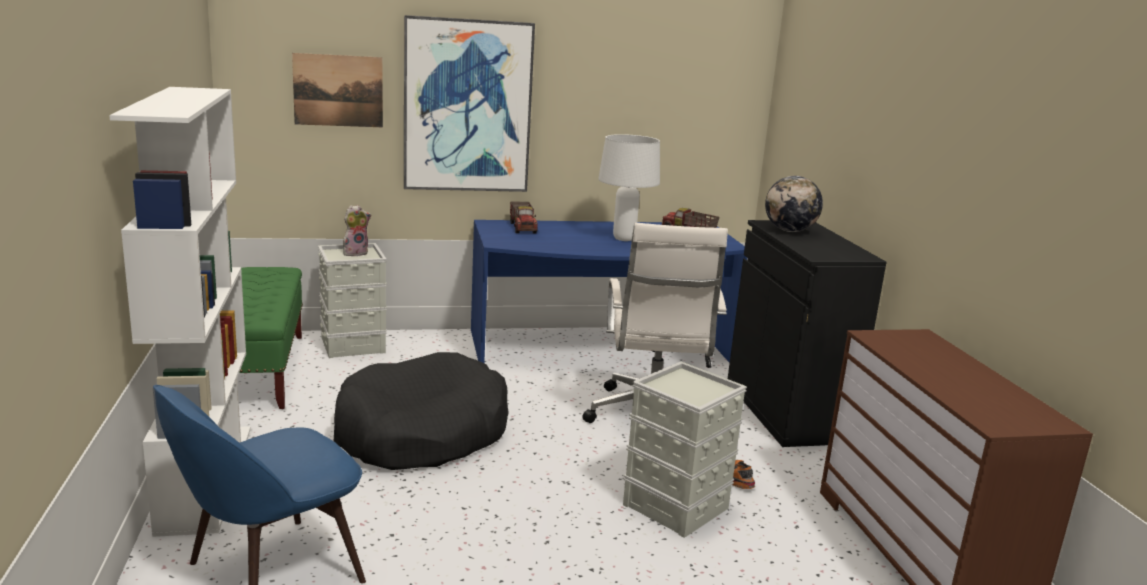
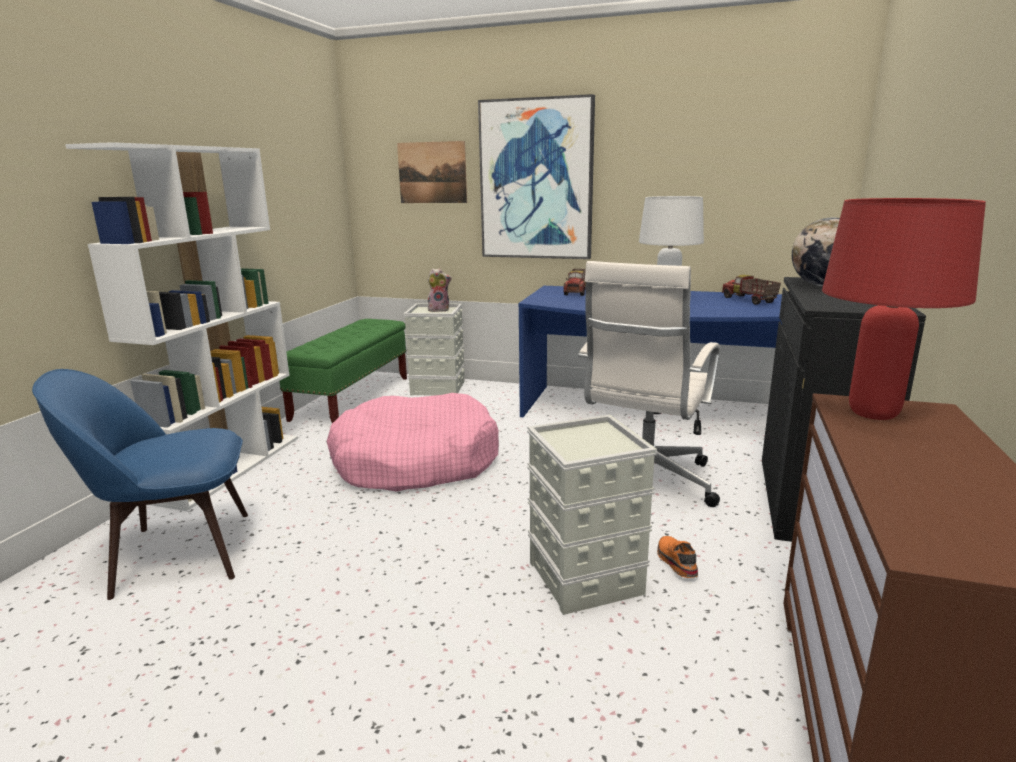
camera: 30 degrees right, 0 degrees up
black dog bed [334,352,509,470] -> pink dog bed [326,393,499,492]
none -> red table lamp [822,198,986,420]

